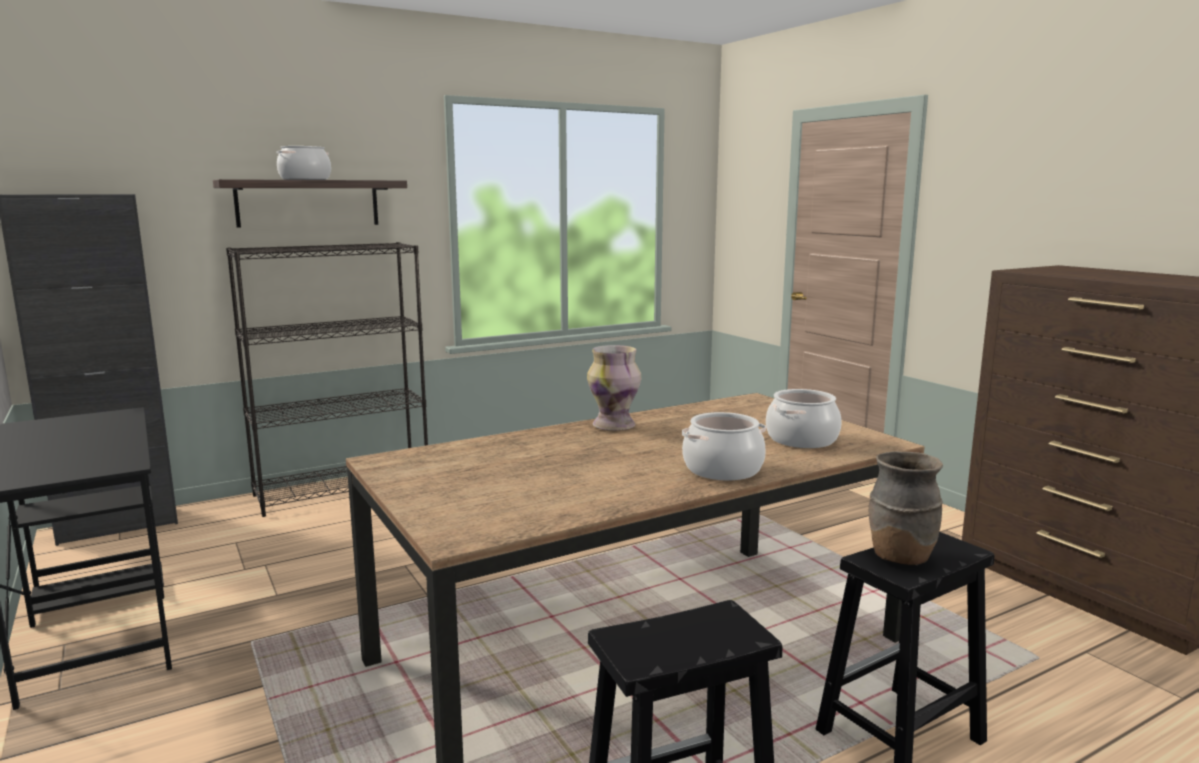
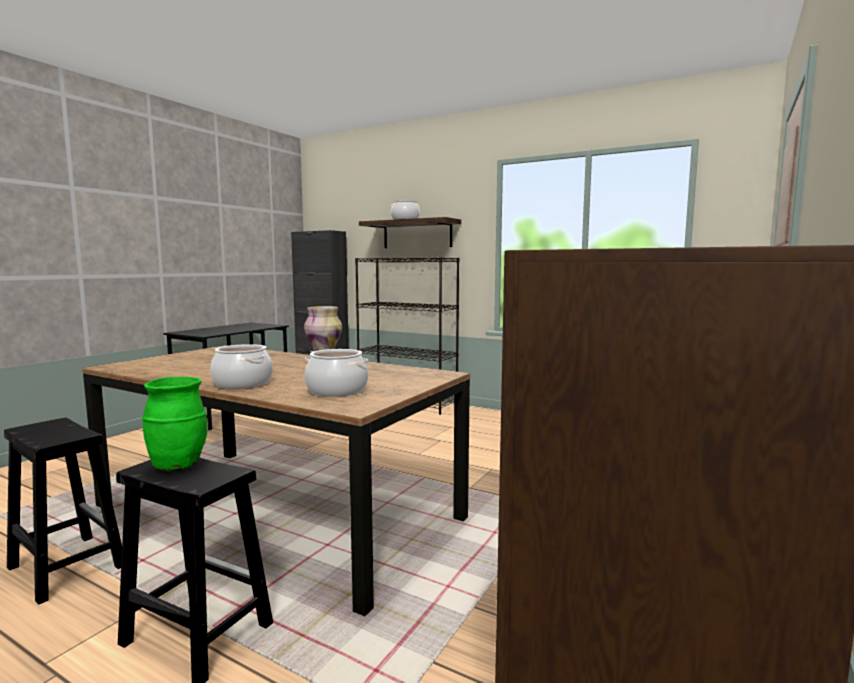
camera: 60 degrees right, 5 degrees down
brown vase [869,451,943,566] -> green vase [141,377,207,471]

